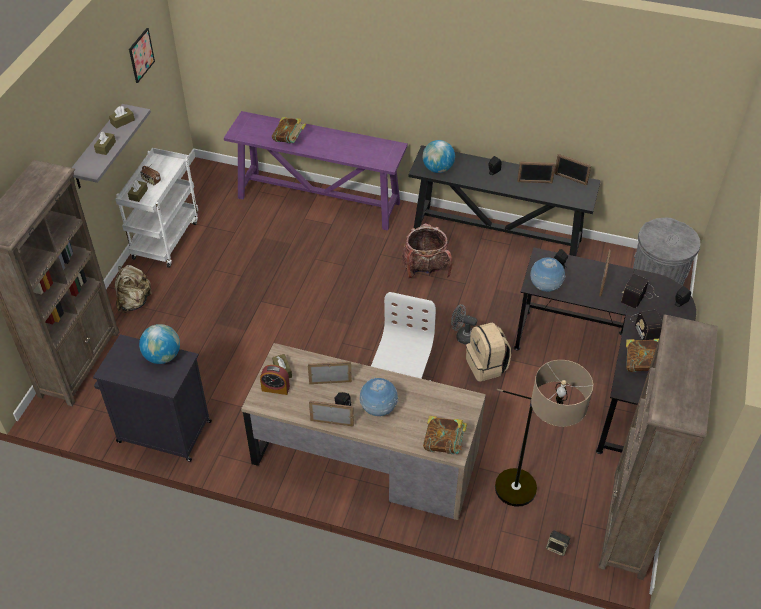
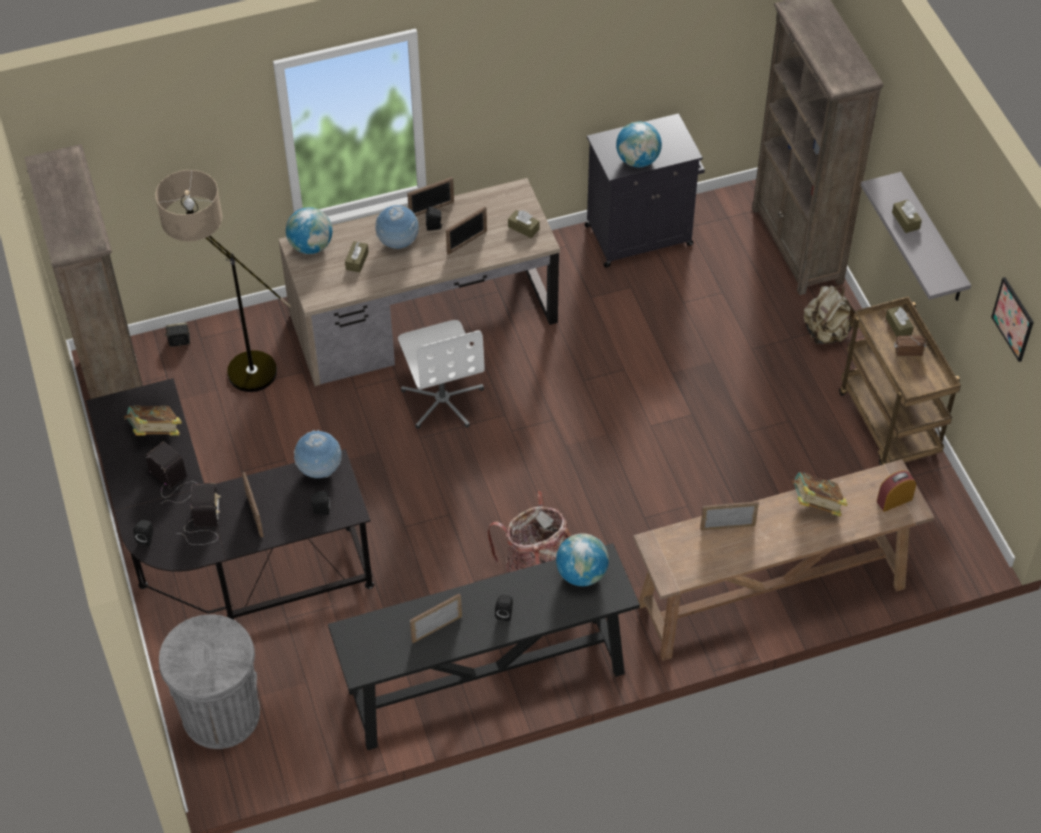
camera: 145 degrees right, 5 degrees up
brown tissue box [109,106,135,129] -> brown tissue box moved to [345,241,369,272]
white cart [115,148,198,268] -> brown cart [839,296,961,465]
purple console table [224,111,408,231] -> brown console table [633,459,934,661]
alarm clock [260,365,290,395] -> alarm clock moved to [877,470,916,512]
book [423,416,467,454] -> globe [286,207,332,254]
grey fan [451,304,477,345] -> none
beige backpack [466,322,511,382] -> none
picture frame [554,154,591,186] -> picture frame moved to [700,501,759,530]

